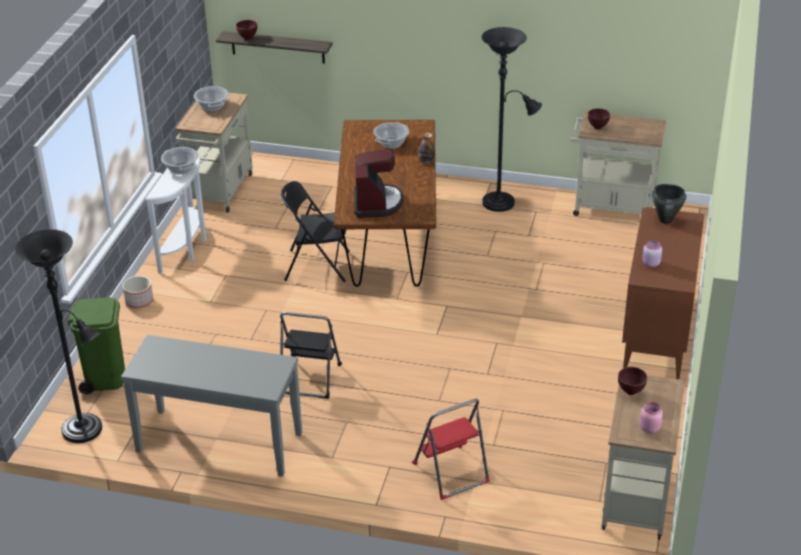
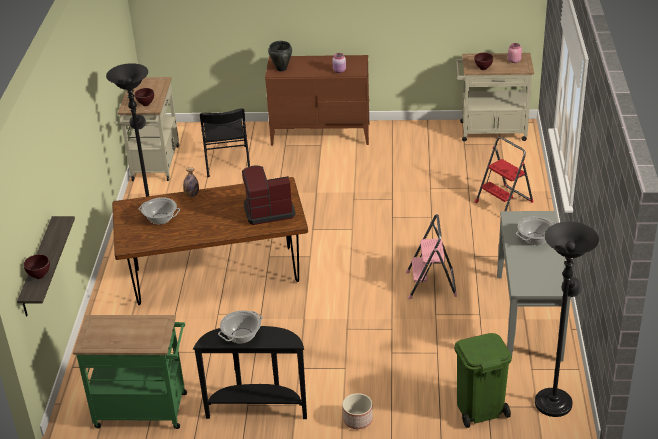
camera: 100 degrees left, 0 degrees up
white console table [146,154,206,274] -> black console table [193,326,307,419]
beige cart [175,93,253,213] -> green cart [73,315,187,429]
cooking pot [194,86,229,111] -> cooking pot moved to [516,216,556,245]
black chair [280,181,350,282] -> black chair moved to [200,108,250,177]
black step ladder [280,312,342,399] -> pink step ladder [405,214,457,299]

